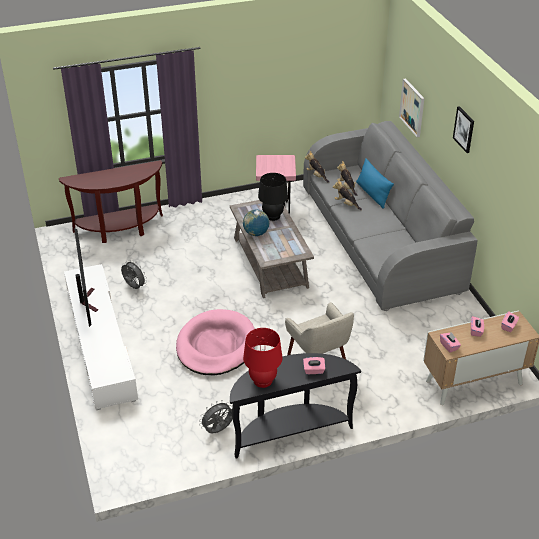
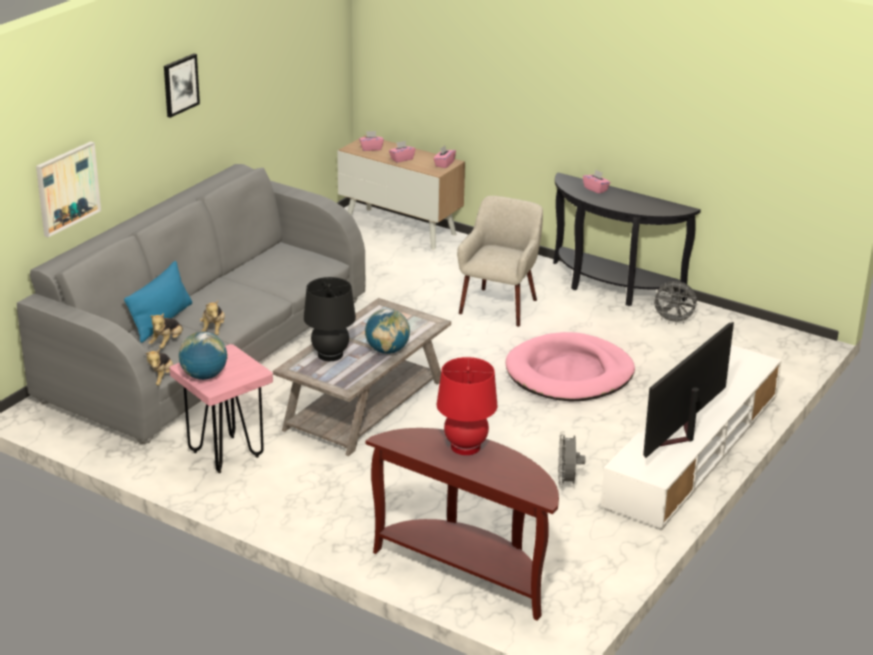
camera: 130 degrees left, 10 degrees down
red table lamp [243,328,283,388] -> red table lamp moved to [437,357,497,455]
none -> globe [179,332,228,380]

